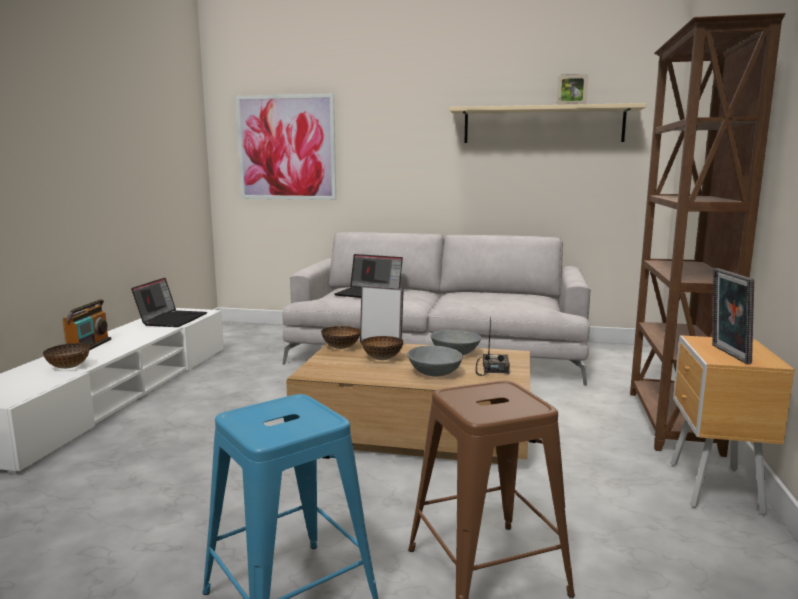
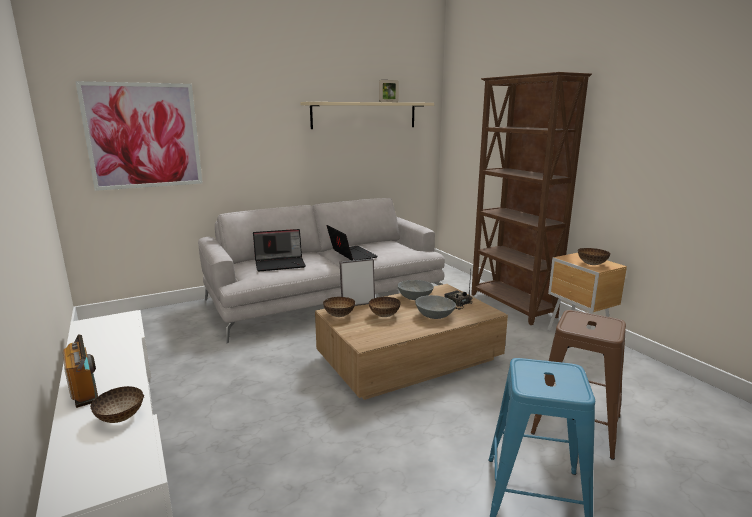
camera: 40 degrees left, 5 degrees up
laptop [131,278,207,327] -> laptop moved to [326,225,378,260]
picture frame [712,268,754,364] -> bowl [578,248,611,265]

